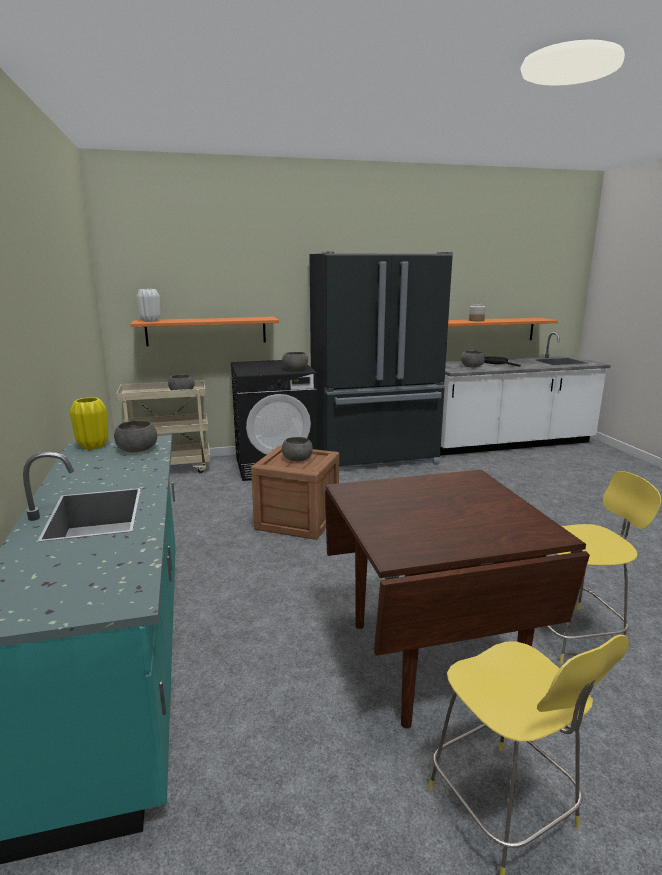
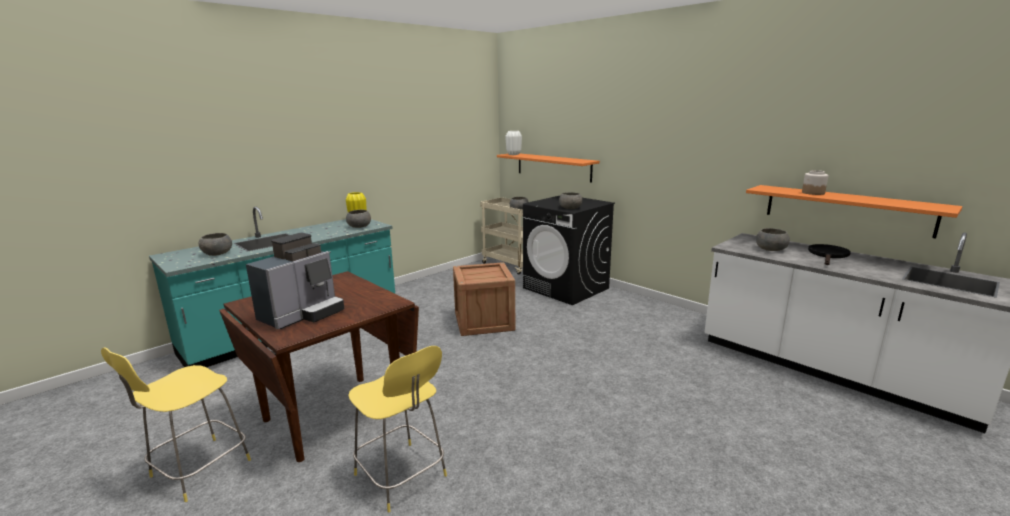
camera: 60 degrees right, 0 degrees up
grey bowl [282,437,313,461] -> grey bowl moved to [199,233,232,256]
black fridge [310,252,453,471] -> none
none -> coffee machine [246,233,344,329]

